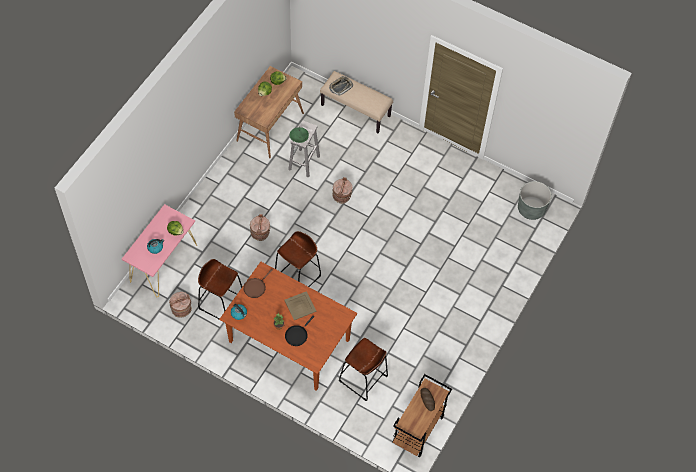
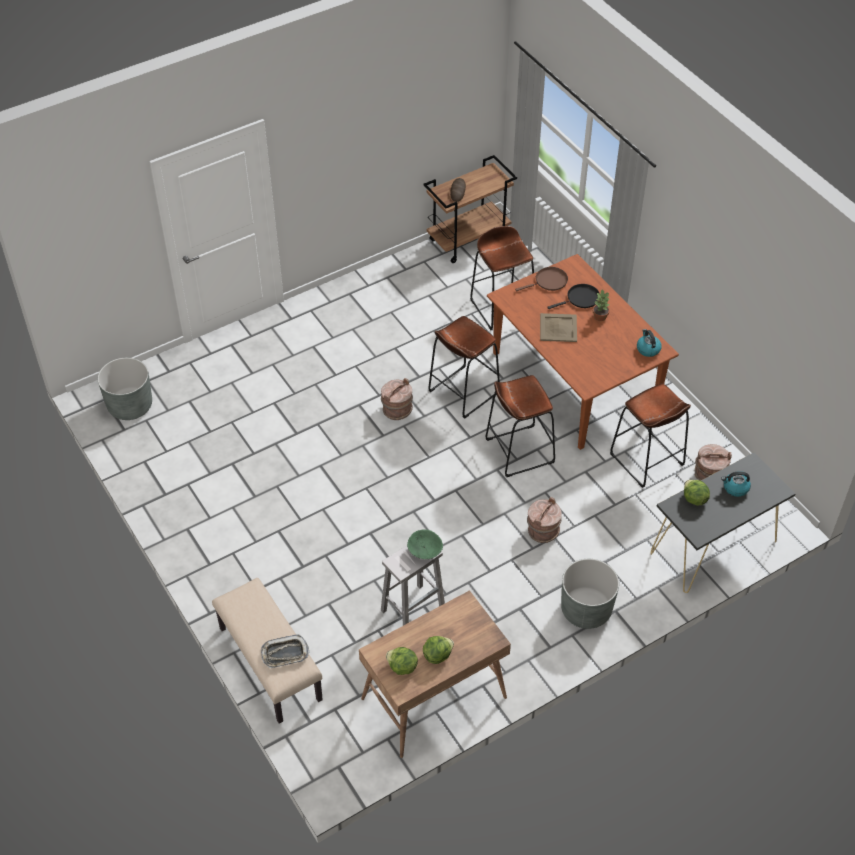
camera: 150 degrees left, 10 degrees down
pink console table [122,204,197,297] -> black console table [650,452,795,593]
brown frying pan [243,269,273,298] -> brown frying pan moved to [515,267,568,291]
brown bucket [333,177,352,204] -> brown bucket moved to [381,378,413,420]
none -> brown stool [428,316,500,419]
none -> grey planter [561,559,619,629]

